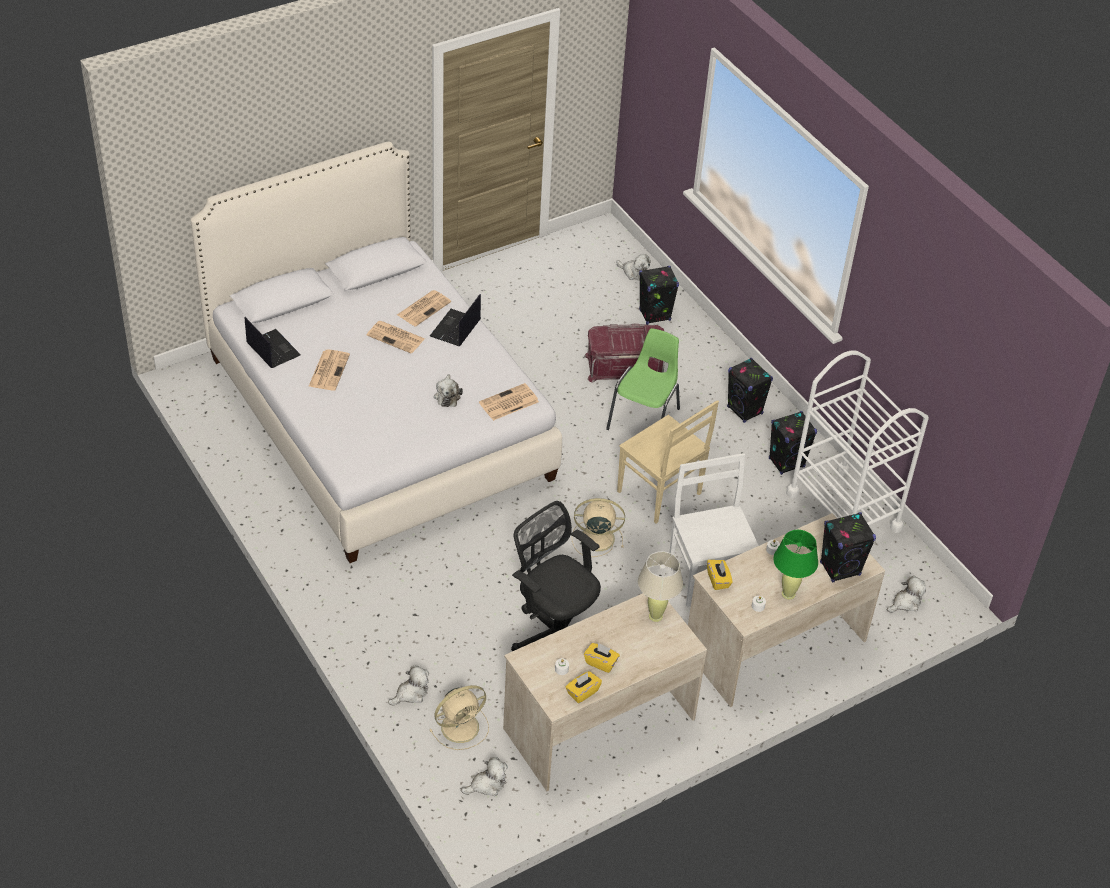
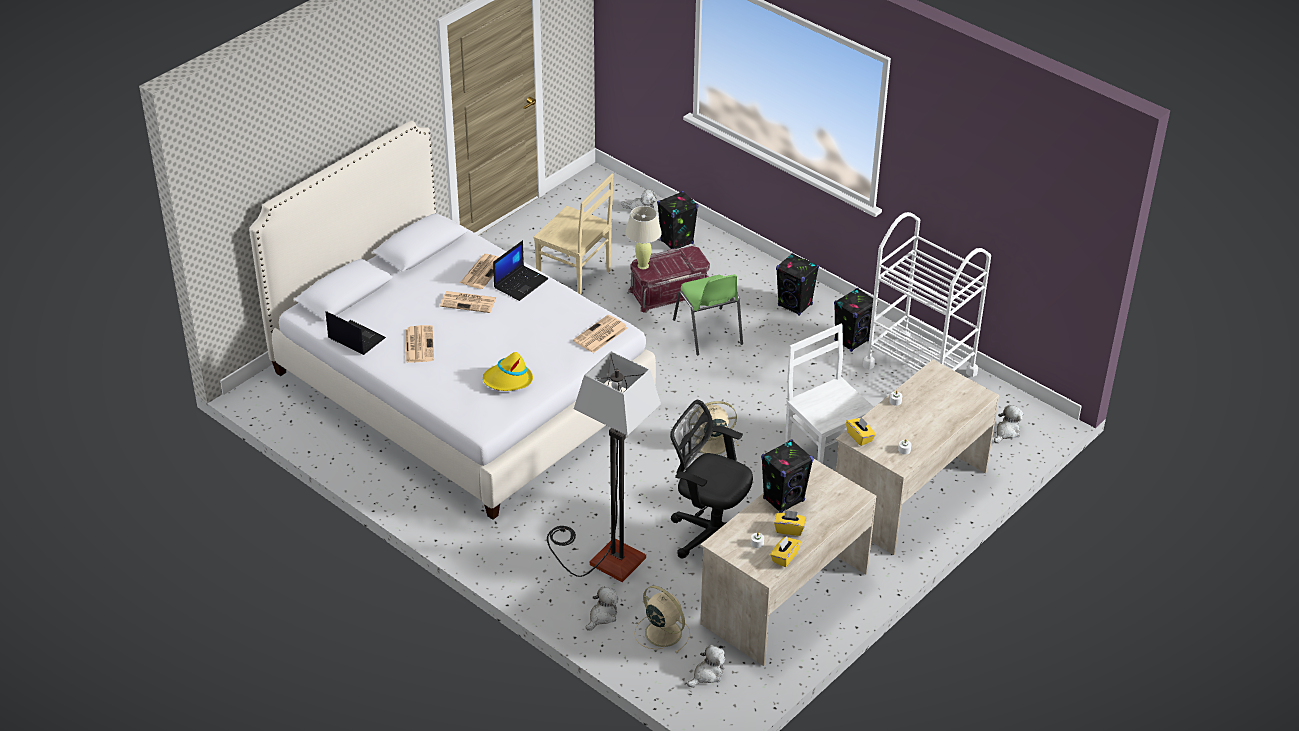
camera: 15 degrees left, 5 degrees down
beige fan [429,685,489,750] -> beige fan turned 90 degrees counterclockwise [634,586,690,653]
laptop [430,294,481,346] -> laptop turned 150 degrees counterclockwise [493,240,548,301]
plush toy [434,374,463,407] -> none
green chair [606,328,680,430] -> green chair turned 150 degrees clockwise [673,274,743,356]
beige chair [617,400,719,524] -> beige chair moved to [534,174,614,295]
beige table lamp [638,551,683,622] -> beige table lamp moved to [625,206,662,269]
green table lamp [773,530,818,600] -> none
black speaker [820,512,876,583] -> black speaker moved to [761,439,813,513]
none -> yellow hat [483,352,533,391]
none -> floor lamp [547,351,661,582]

